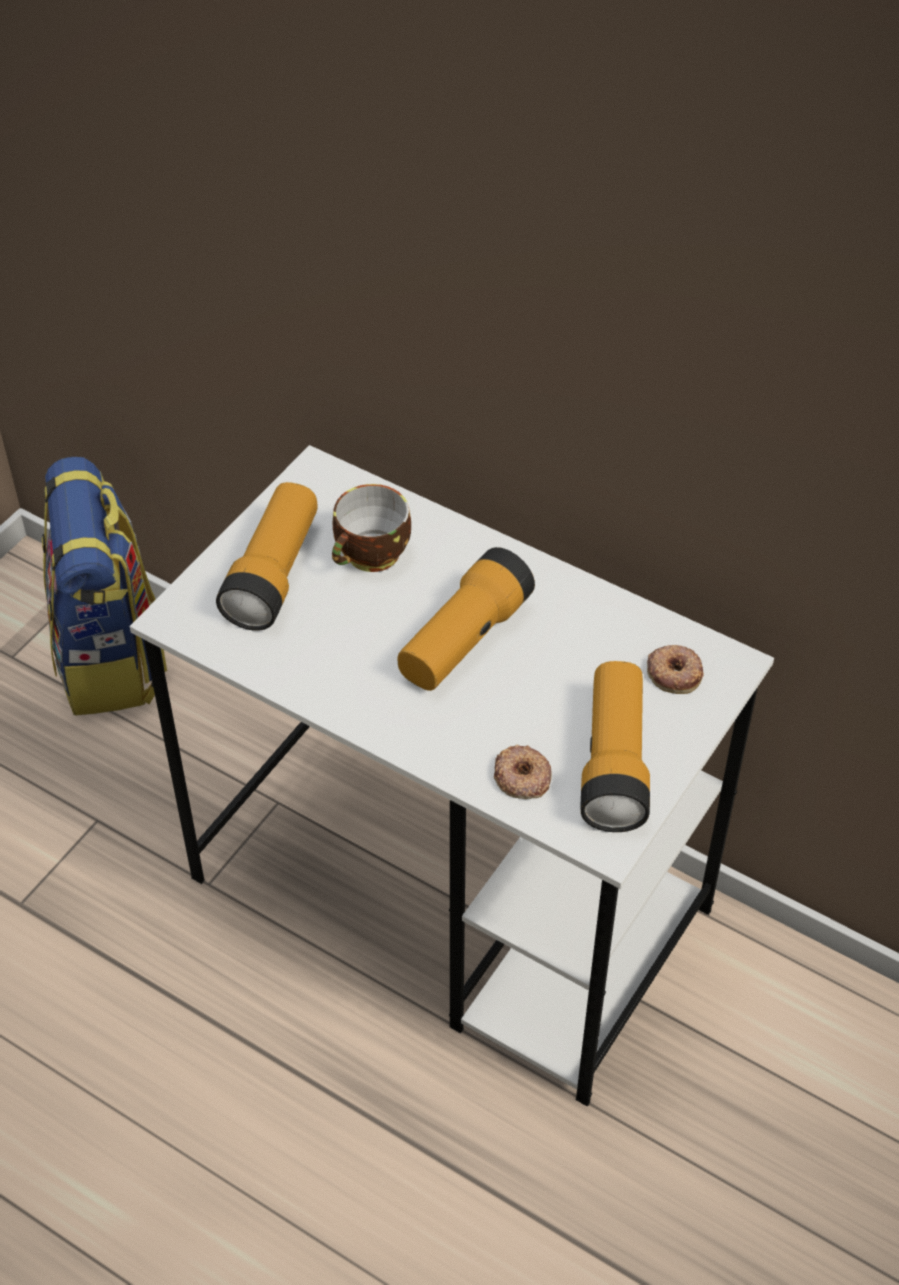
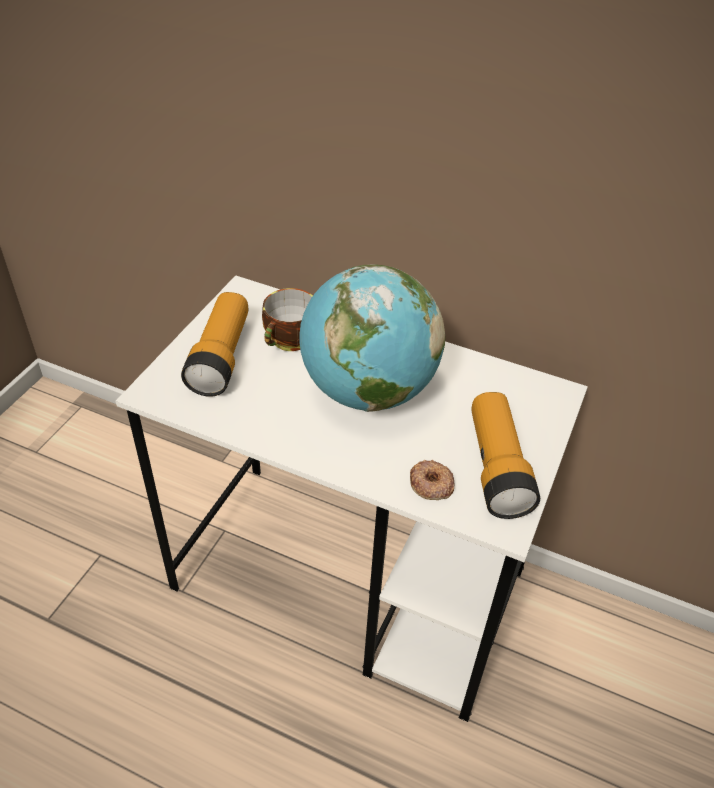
camera: 10 degrees left, 5 degrees down
backpack [42,457,167,716] -> none
flashlight [398,547,535,691] -> globe [299,264,445,412]
donut [647,645,704,694] -> none

